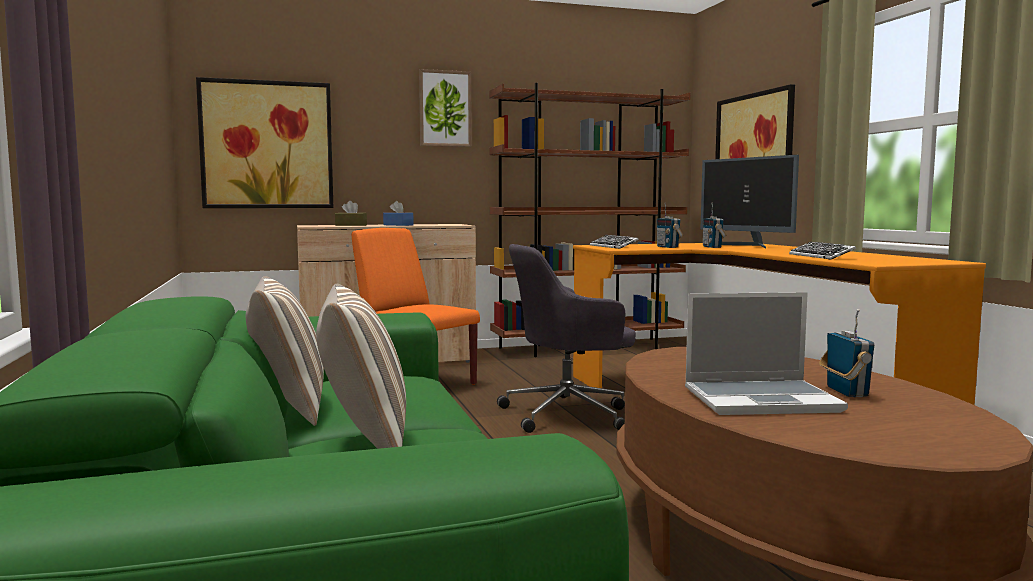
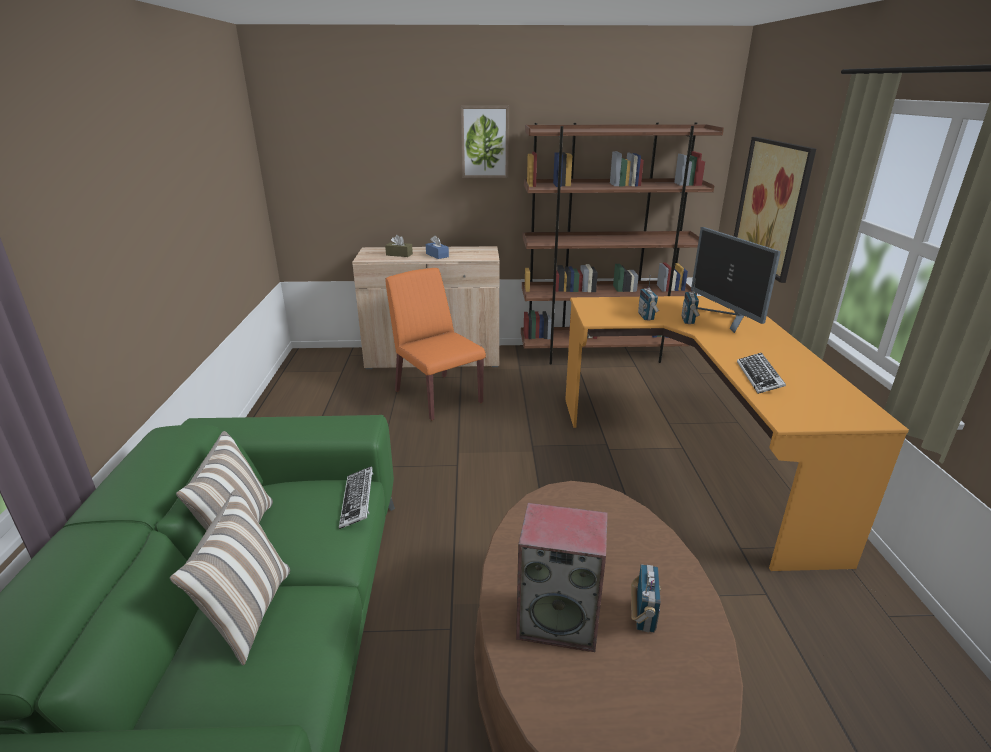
camera: 15 degrees right, 20 degrees up
picture [196,77,333,208] -> none
grey office chair [497,244,636,433] -> none
keyboard [590,235,639,249] -> keyboard moved to [339,466,373,529]
laptop [685,292,848,415] -> speaker [516,503,608,652]

